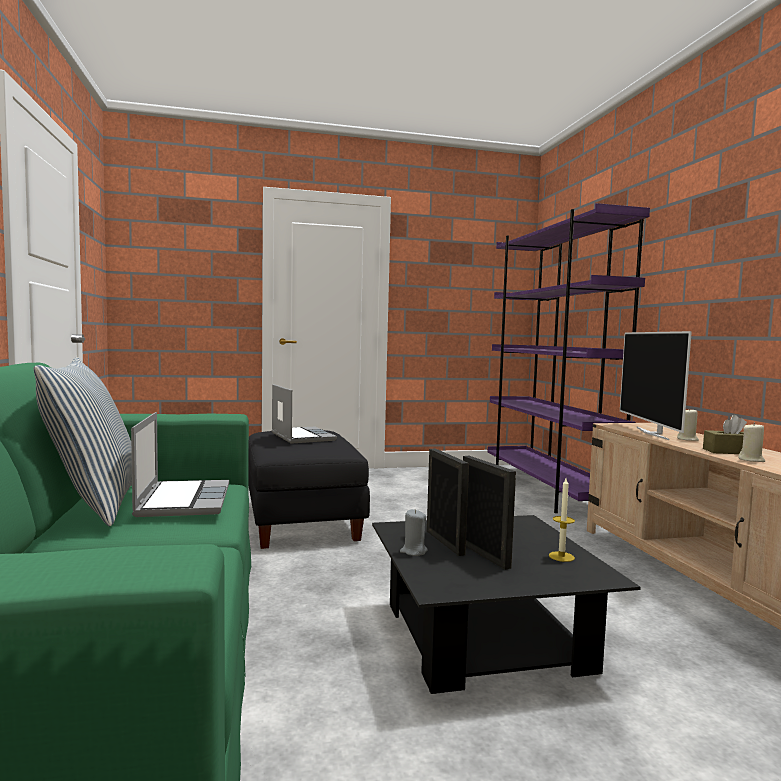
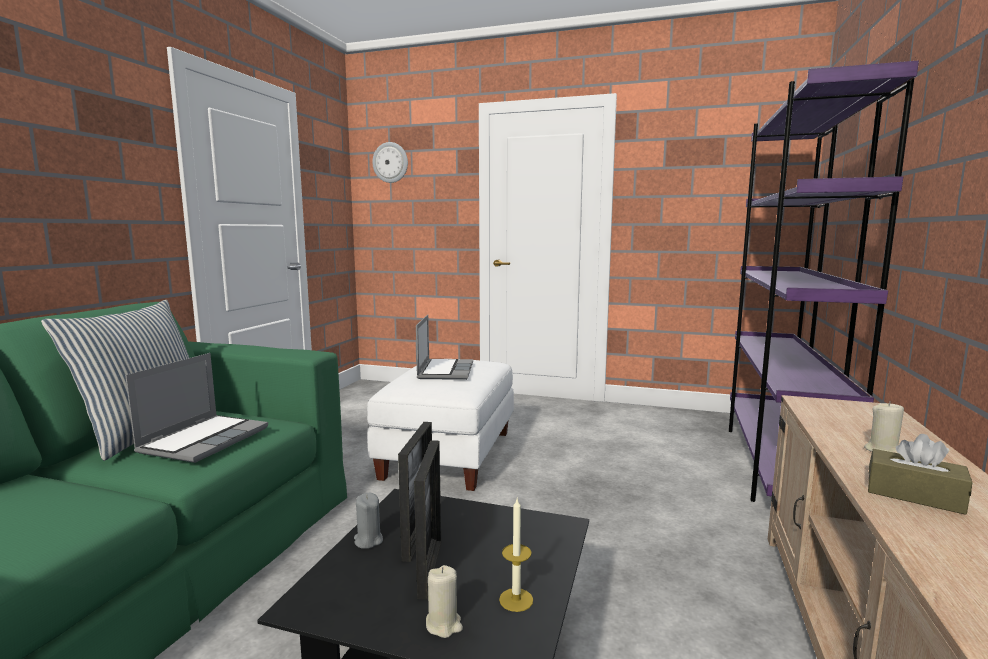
camera: 30 degrees right, 5 degrees up
black ottoman [249,430,370,549] -> white ottoman [367,360,514,491]
television [620,331,692,440] -> none
beige candle [738,422,765,462] -> beige candle moved to [426,565,463,638]
none -> wall clock [372,142,408,183]

